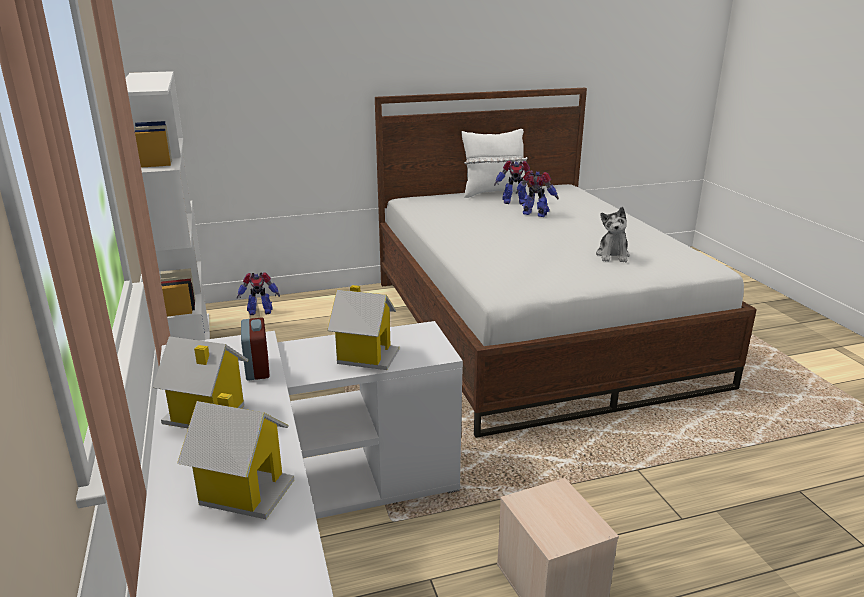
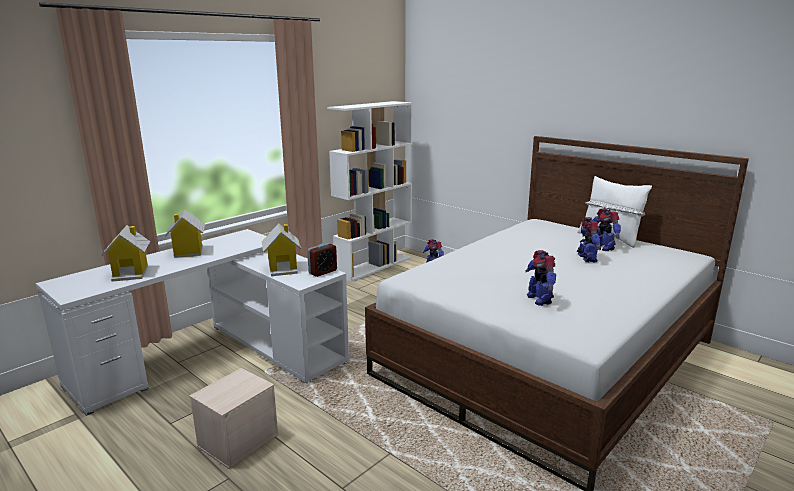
camera: 60 degrees right, 5 degrees down
alarm clock [241,317,270,381] -> alarm clock moved to [307,243,337,277]
plush toy [596,207,630,262] -> toy robot [525,250,556,306]

